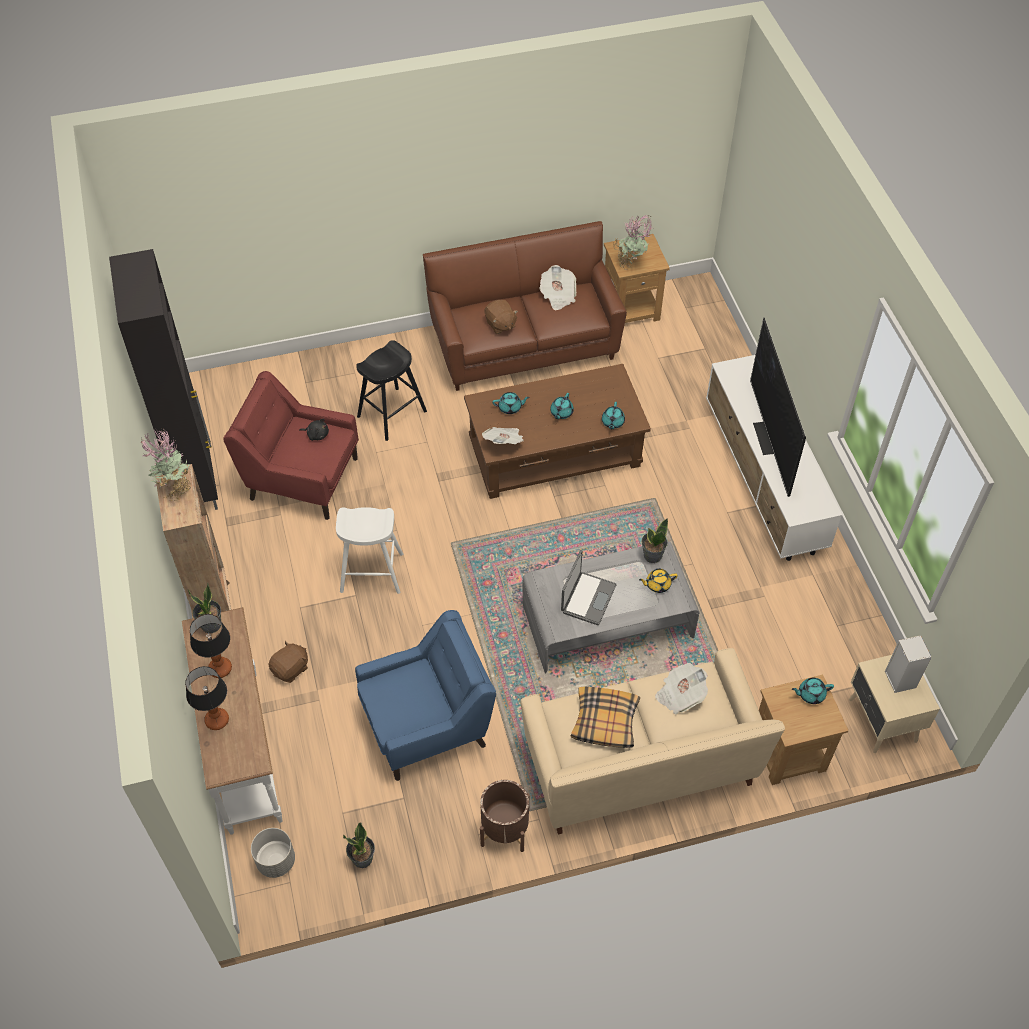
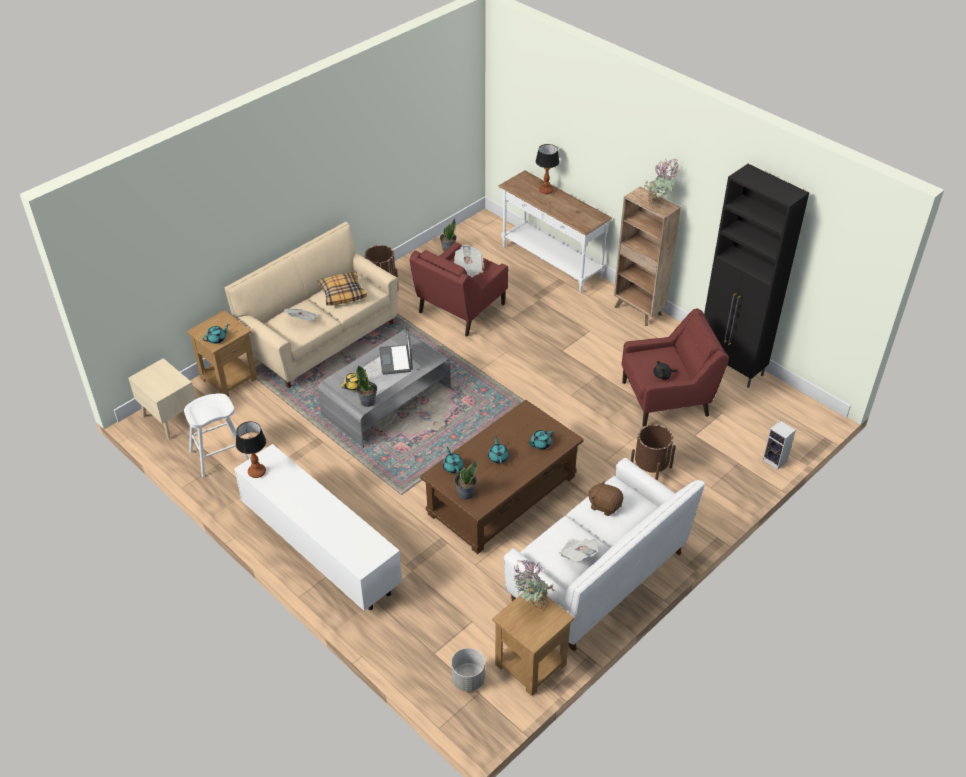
camera: 150 degrees right, 10 degrees down
potted plant [188,582,221,633] -> potted plant moved to [454,460,477,500]
table lamp [190,614,232,678] -> table lamp moved to [236,421,266,478]
grey planter [251,828,295,878] -> grey planter moved to [451,648,485,692]
brown plush toy [268,641,308,683] -> none
white stool [336,507,403,594] -> white stool moved to [184,393,249,477]
blue armchair [355,610,496,781] -> red armchair [410,242,508,336]
black stool [356,340,427,441] -> brown planter [631,424,676,481]
brown sofa [423,221,627,391] -> white sofa [503,458,705,651]
newspaper [482,427,524,444] -> newspaper moved to [454,245,484,278]
television [750,318,806,497] -> none
speaker [885,635,931,693] -> speaker moved to [762,420,796,470]

